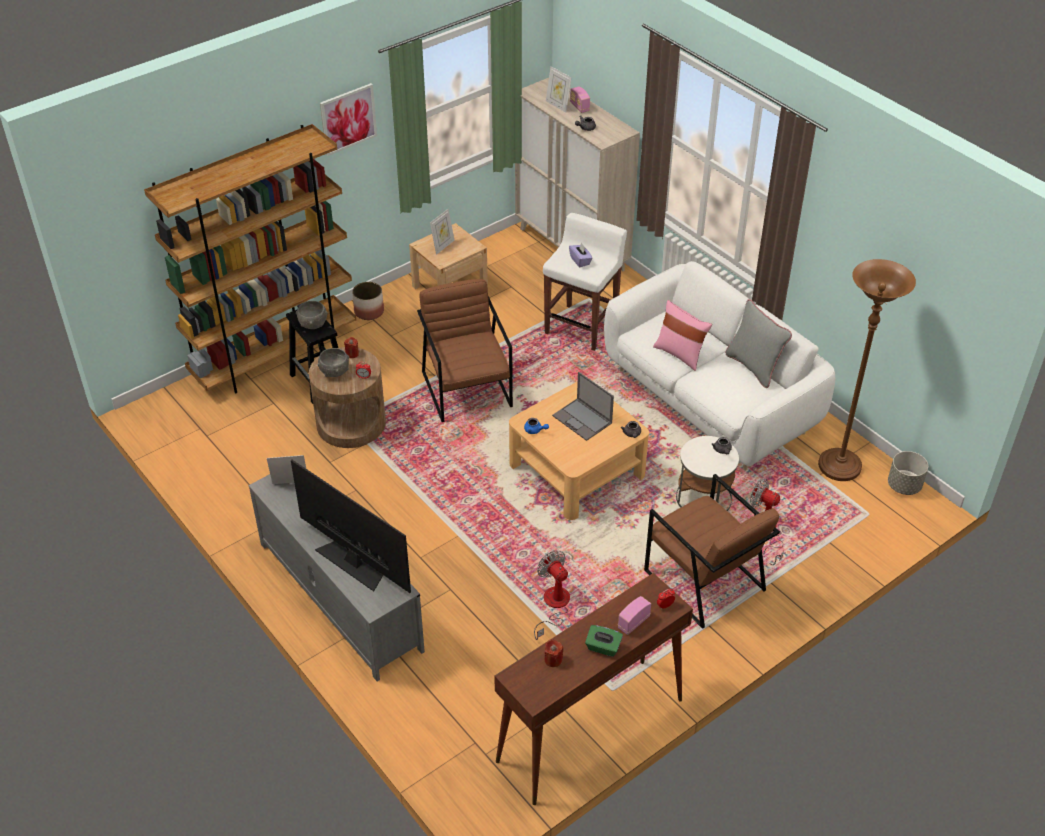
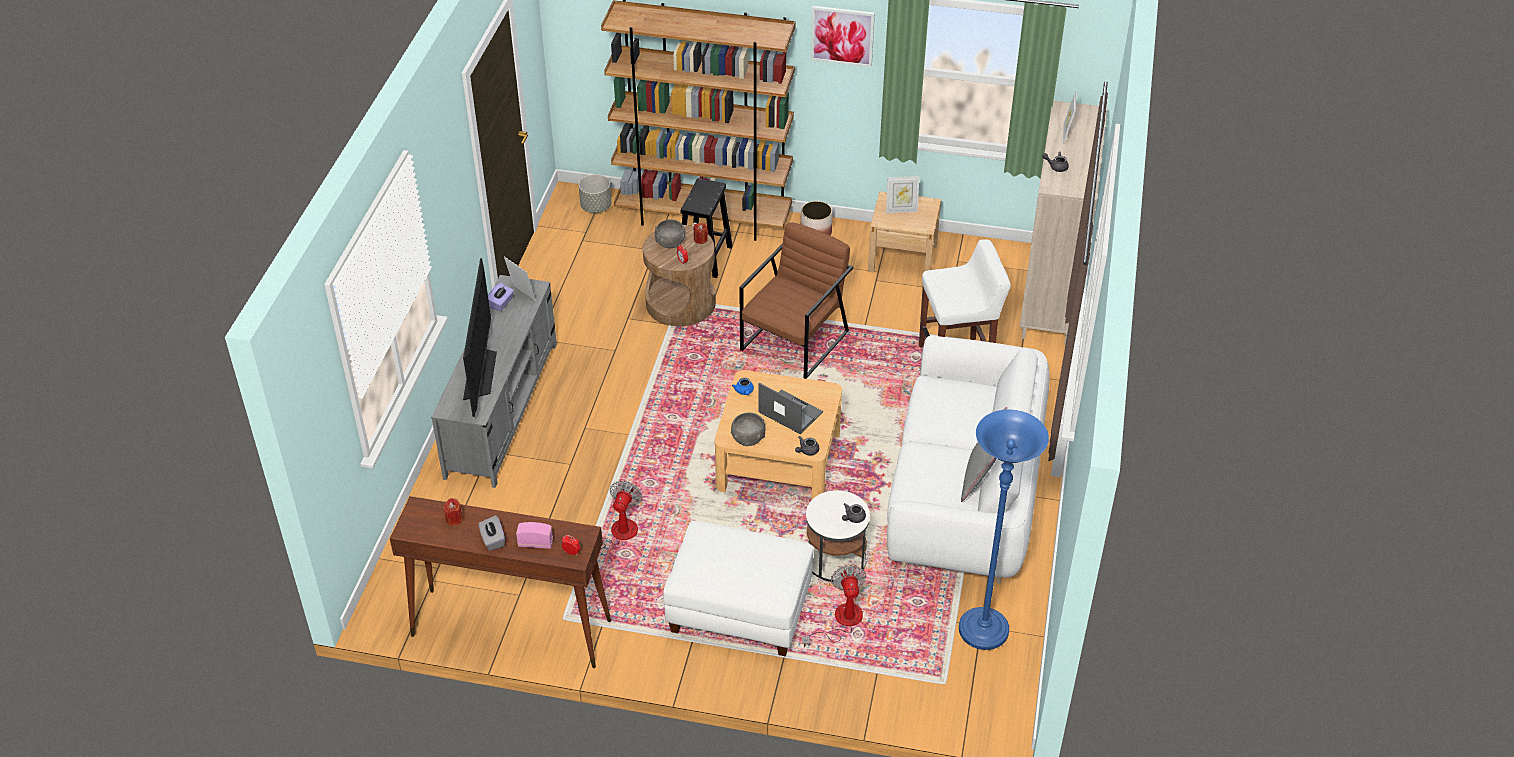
camera: 50 degrees right, 0 degrees up
grey bowl [296,301,328,329] -> grey bowl moved to [731,412,766,447]
laptop [552,372,614,441] -> laptop turned 120 degrees clockwise [758,383,823,434]
purple tissue box [569,242,593,267] -> purple tissue box moved to [488,283,514,311]
radio [570,87,590,113] -> none
green tissue box [585,625,623,657] -> grey tissue box [478,515,505,551]
brown armchair [644,474,780,629] -> white ottoman [663,521,813,657]
pink pillow [653,300,712,371] -> none
brown floor lamp [818,259,916,481] -> blue floor lamp [959,410,1049,650]
grey planter [888,451,928,495] -> grey planter moved to [579,174,612,213]

